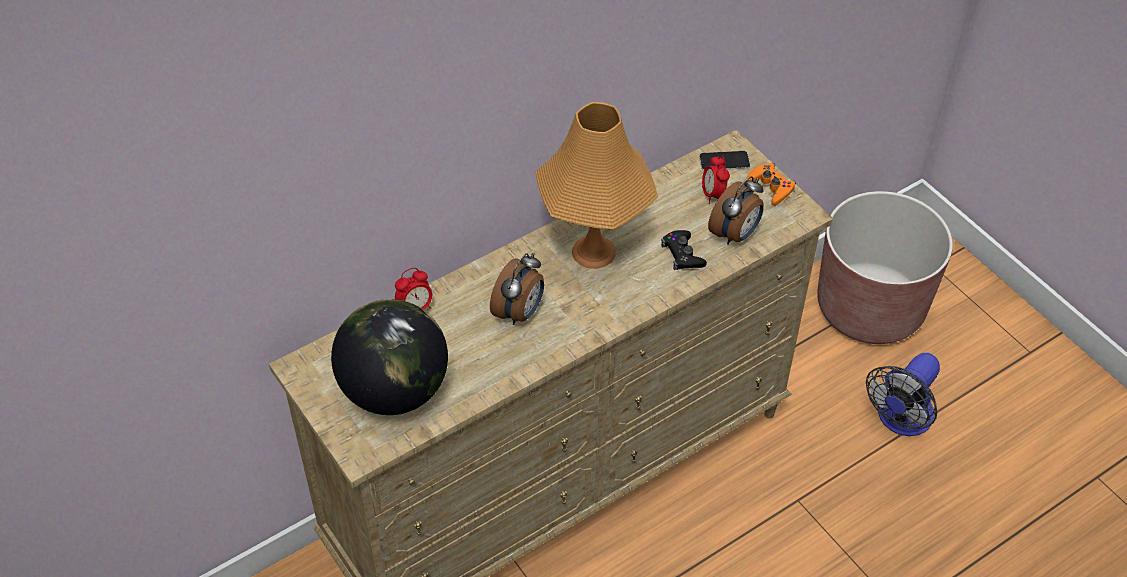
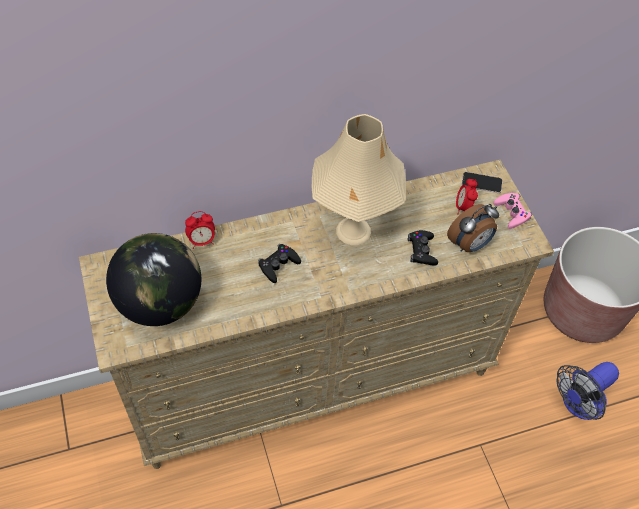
camera: 15 degrees right, 5 degrees up
alarm clock [490,253,544,325] -> black game controller [258,244,301,283]
orange table lamp [536,102,658,269] -> beige table lamp [312,114,406,245]
orange game controller [746,163,796,206] -> pink game controller [493,193,532,229]

